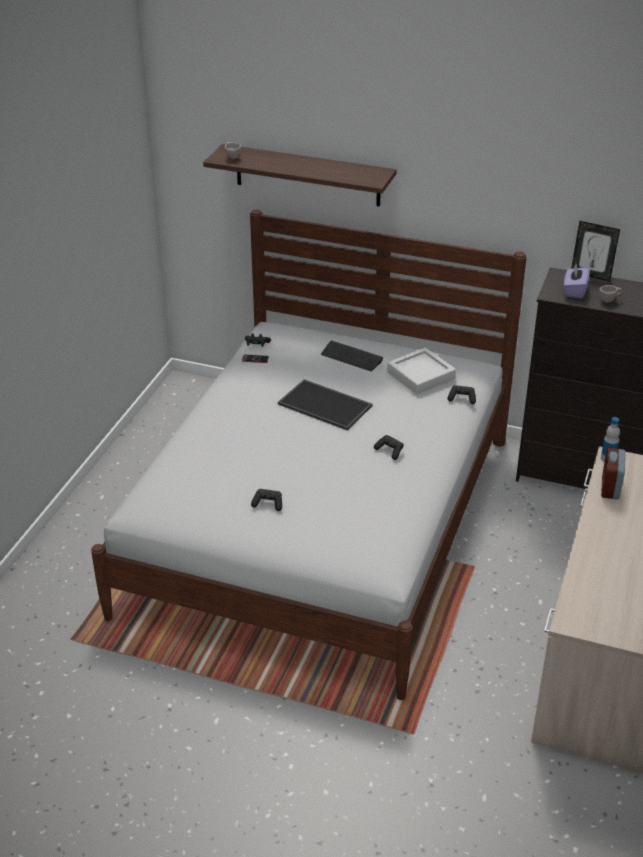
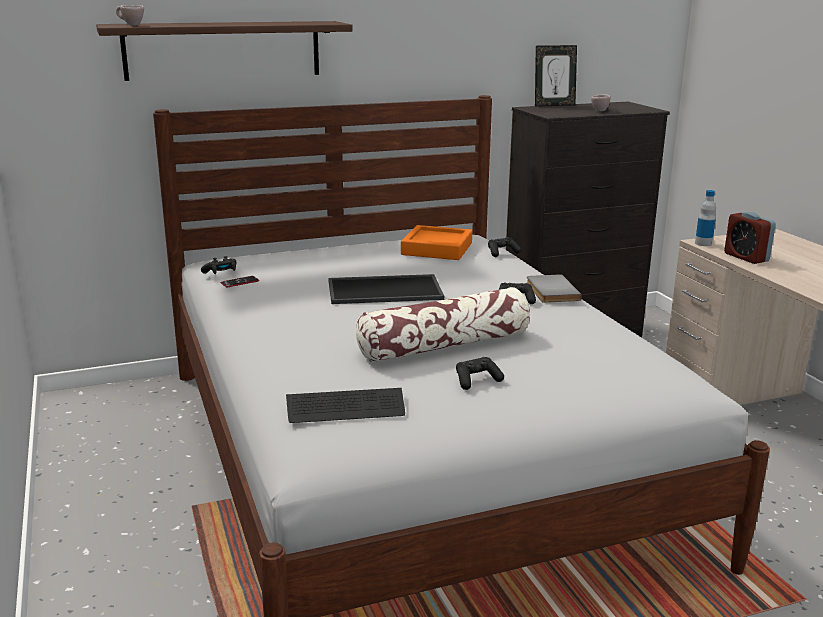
camera: 40 degrees left, 15 degrees down
keyboard [321,340,384,371] -> keyboard moved to [286,388,405,423]
grey tray [387,348,456,394] -> orange tray [401,225,472,260]
purple tissue box [564,264,590,298] -> none
none -> pillow [356,287,530,363]
none -> grey book [527,274,582,303]

